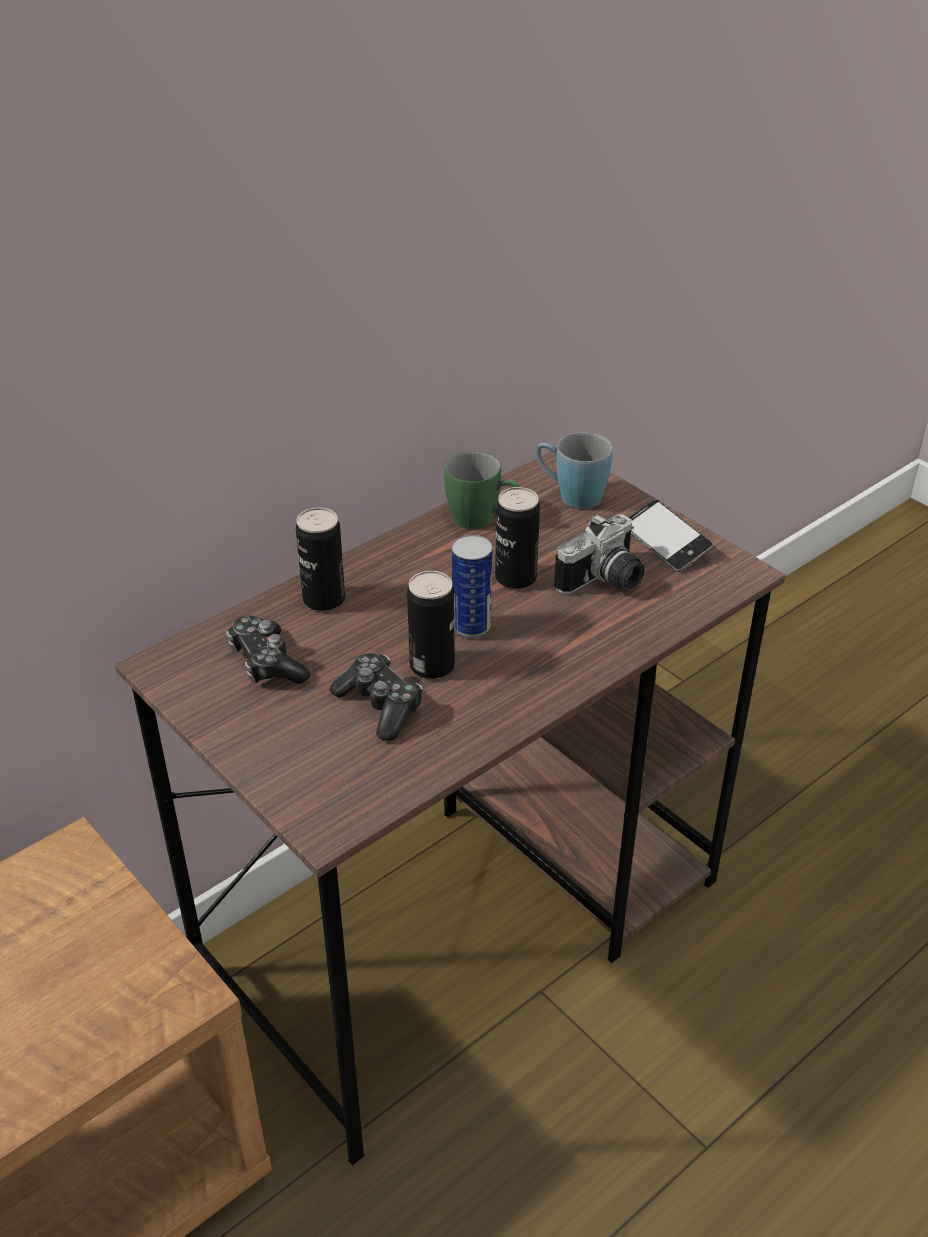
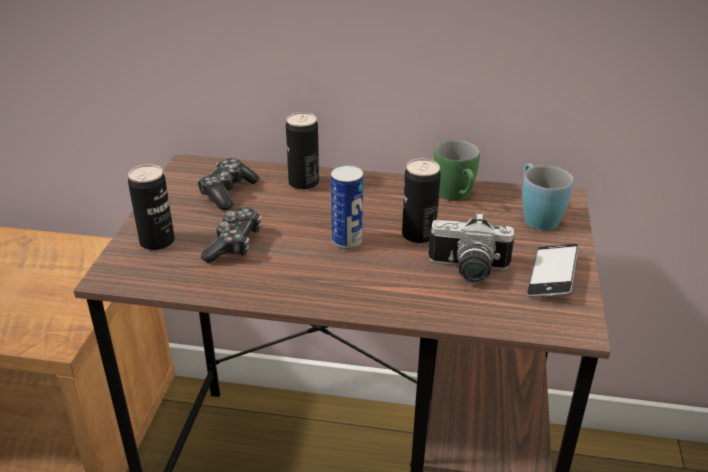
camera: 50 degrees right, 5 degrees down
can [407,571,455,679] -> can moved to [128,164,175,251]

